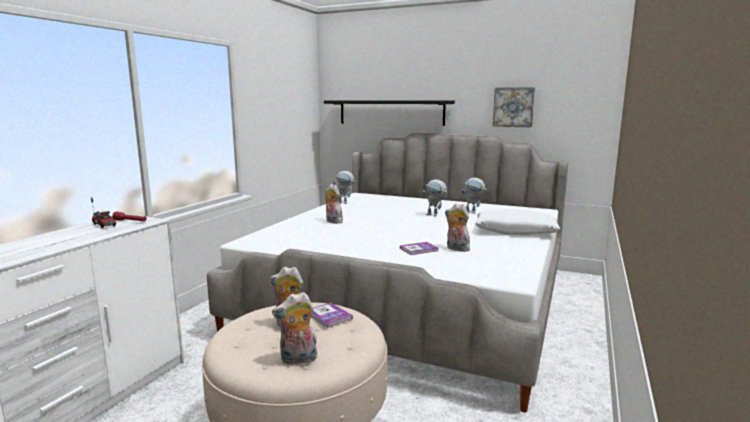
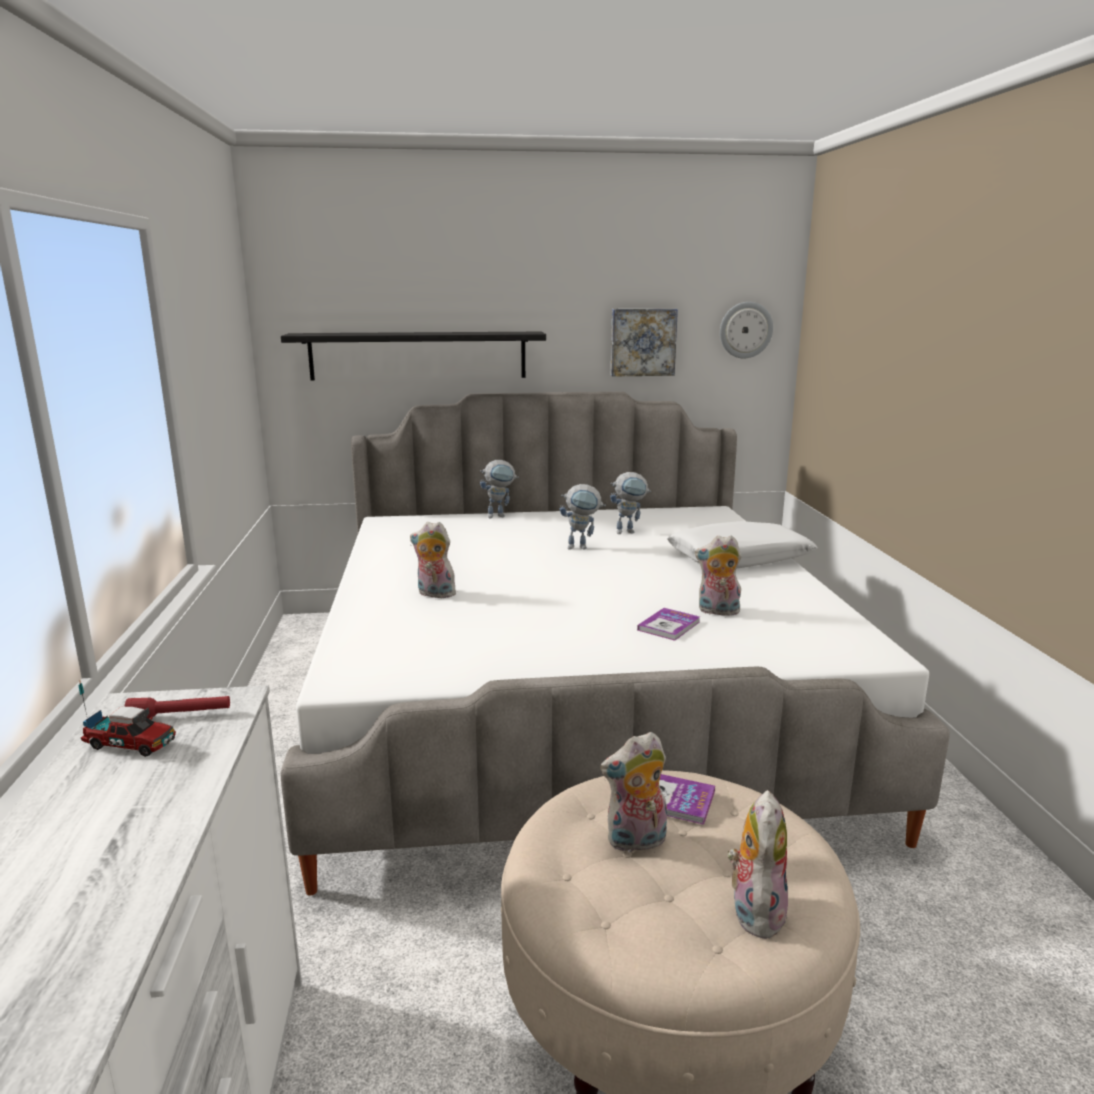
camera: 30 degrees left, 5 degrees up
plush toy [272,292,317,365] -> plush toy turned 150 degrees clockwise [728,790,788,939]
toy robot [333,171,356,204] -> toy robot moved to [480,460,519,518]
none -> wall clock [720,302,773,358]

